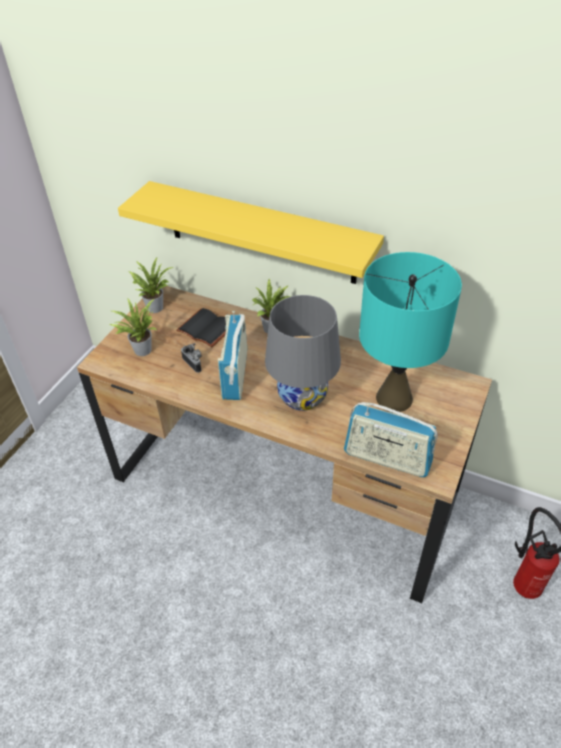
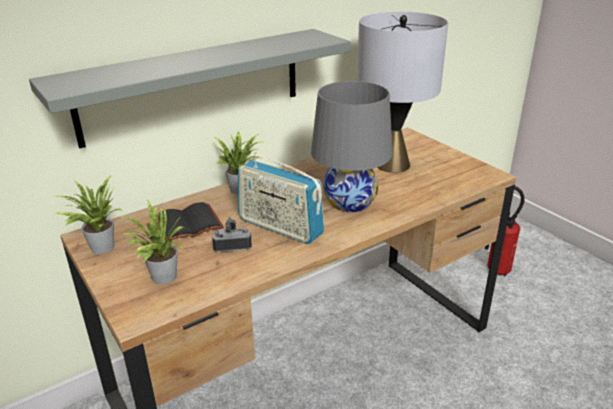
camera: 60 degrees left, 15 degrees down
yellow shelf [118,181,384,284] -> grey shelf [29,29,350,149]
radio [344,402,438,477] -> none
turquoise table lamp [359,252,462,412] -> grey table lamp [357,11,448,173]

